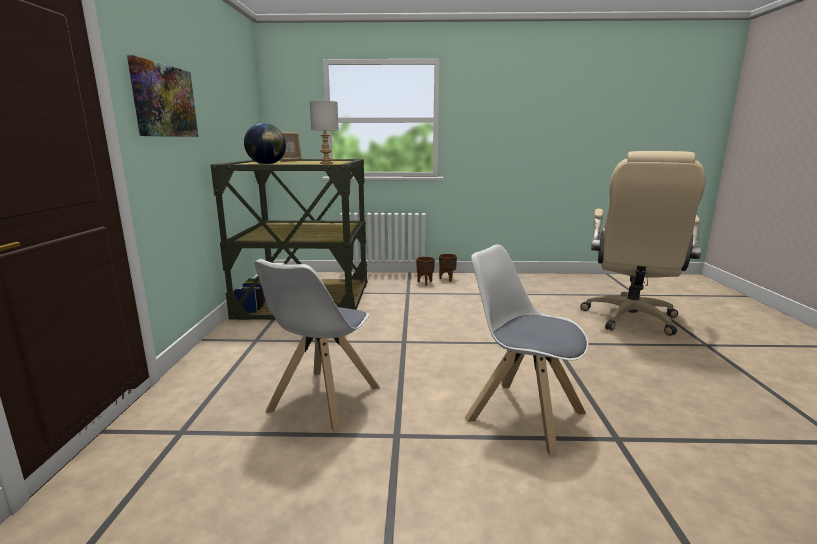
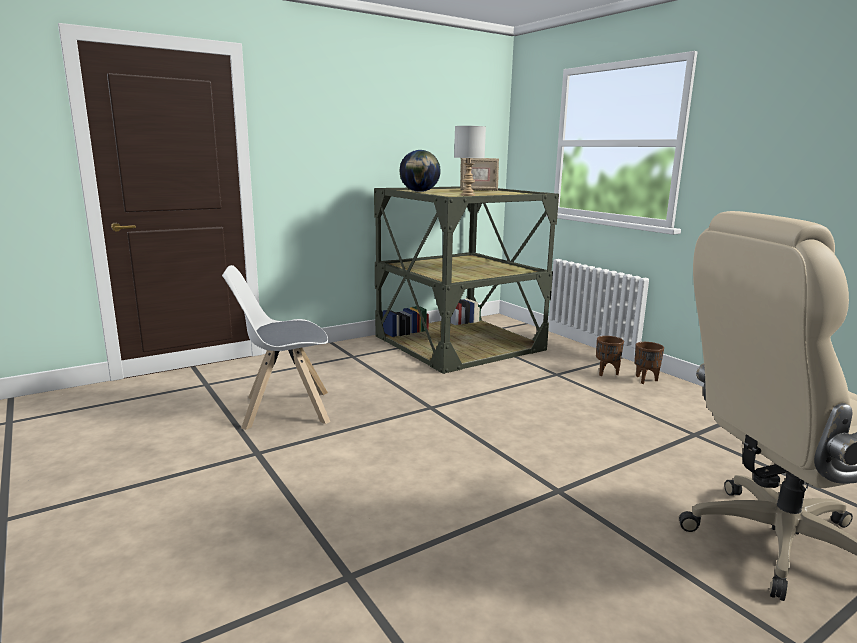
camera: 55 degrees right, 0 degrees up
picture [127,55,199,137] -> none
chair [465,245,589,457] -> none

